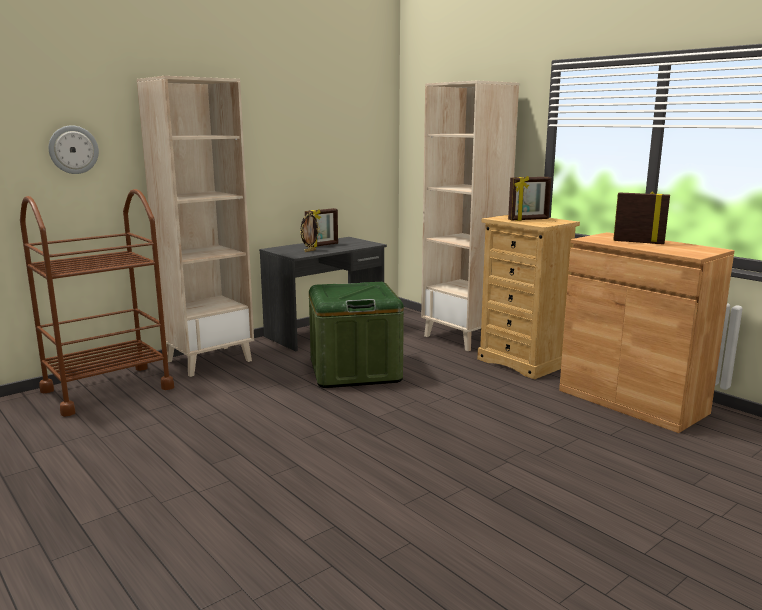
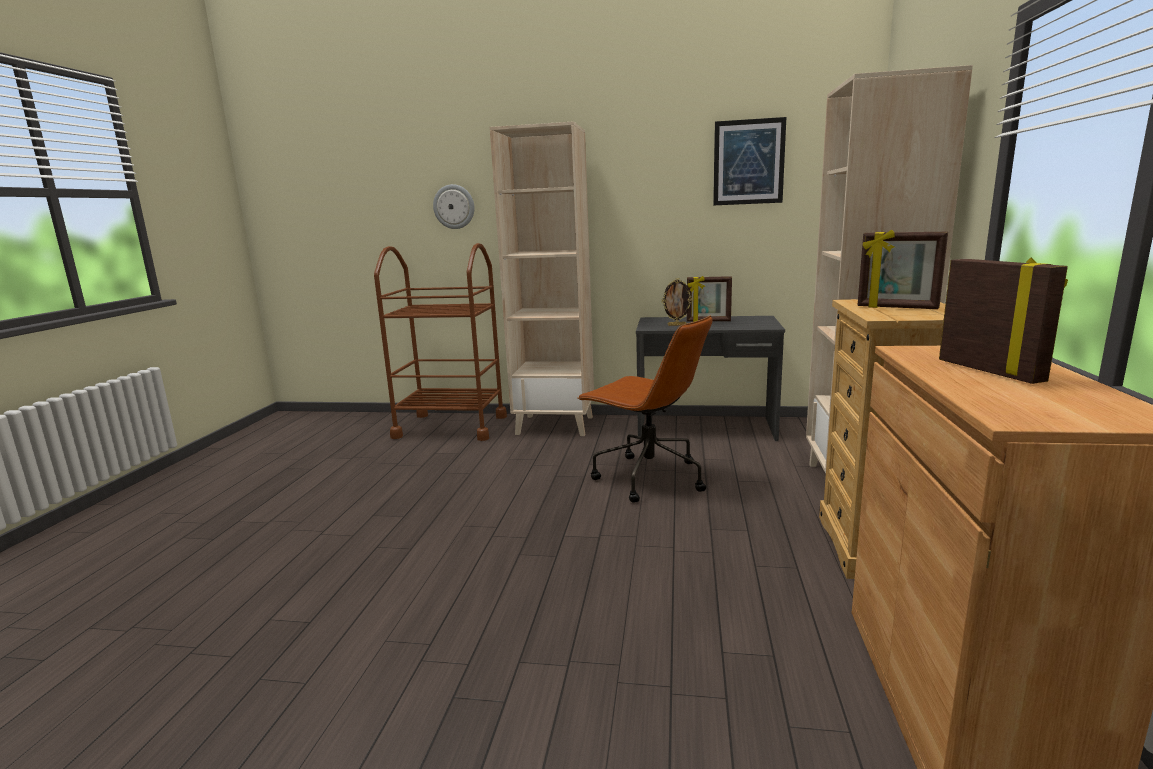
camera: 50 degrees right, 0 degrees up
green storage box [309,282,404,388] -> brown office chair [577,315,713,502]
none -> picture [713,117,786,205]

